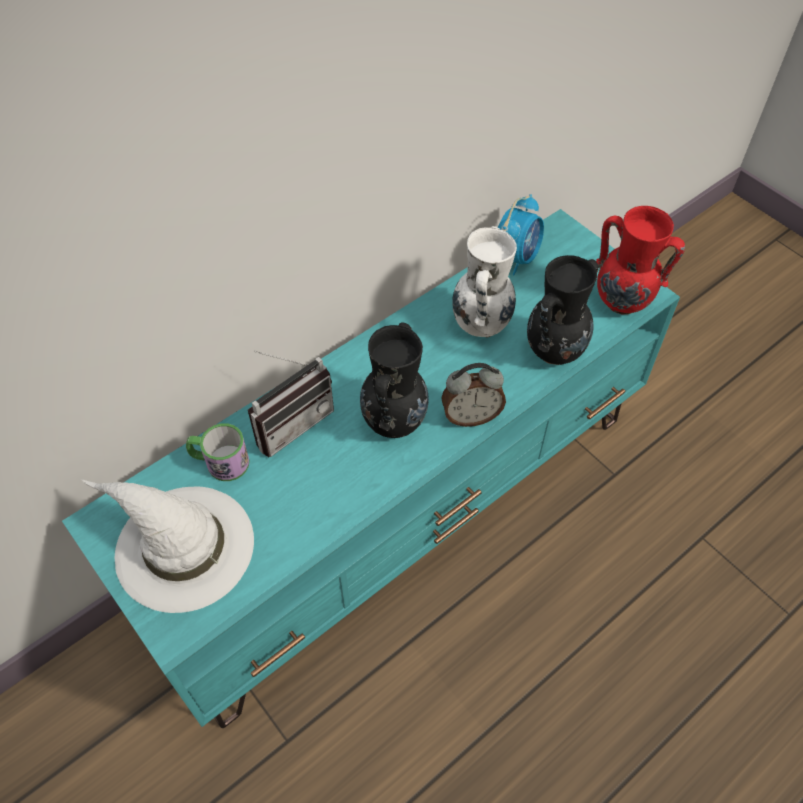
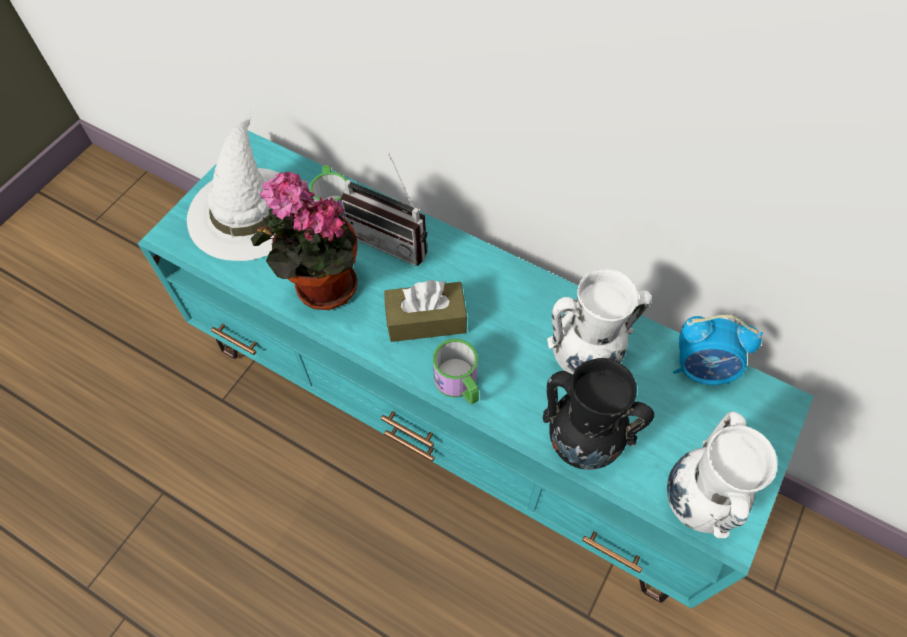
camera: 70 degrees right, 5 degrees up
black vase [360,322,429,438] -> brown tissue box [384,280,467,342]
alarm clock [441,363,506,427] -> mug [433,339,479,405]
red vase [596,206,685,315] -> white vase [667,411,778,538]
none -> potted plant [251,171,358,310]

